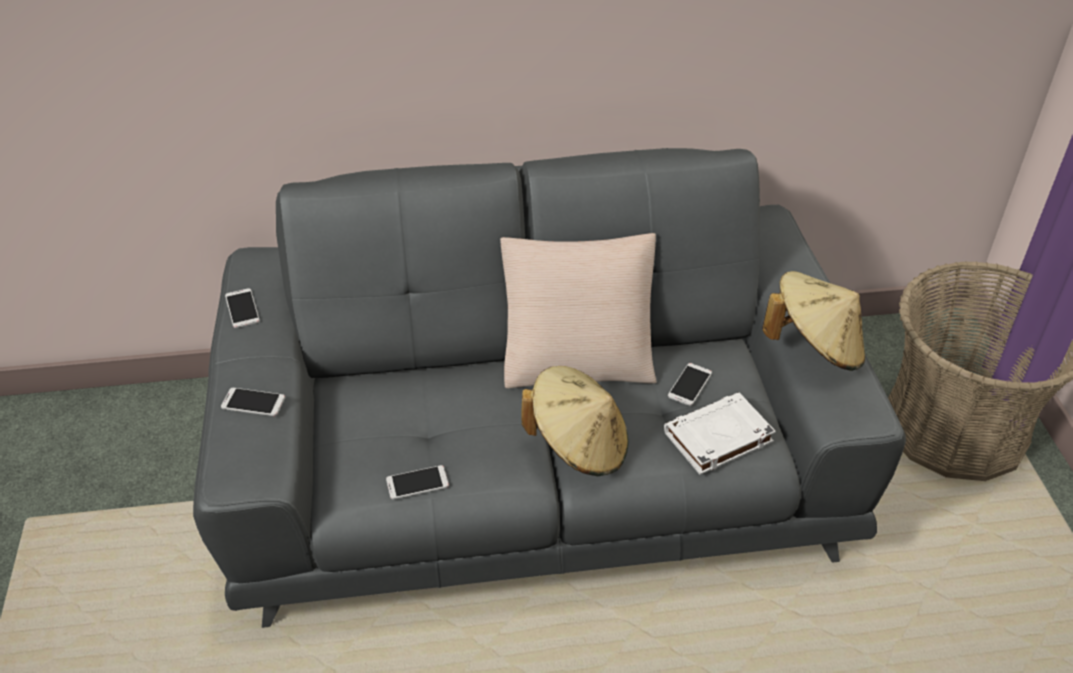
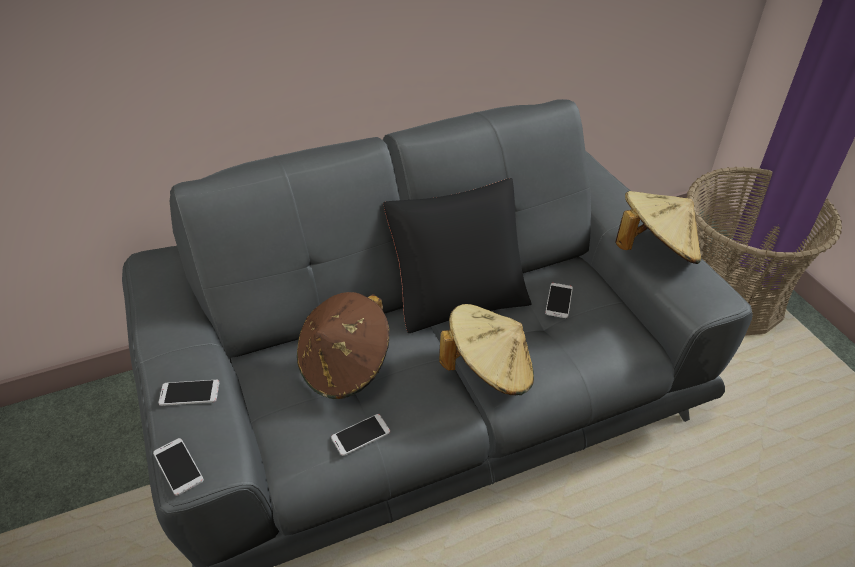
camera: 15 degrees left, 0 degrees up
phone [225,288,260,328] -> phone moved to [153,438,204,496]
beige pillow [500,233,657,388] -> black pillow [383,178,532,333]
white book [664,392,776,475] -> none
none -> brown hat [297,292,389,399]

